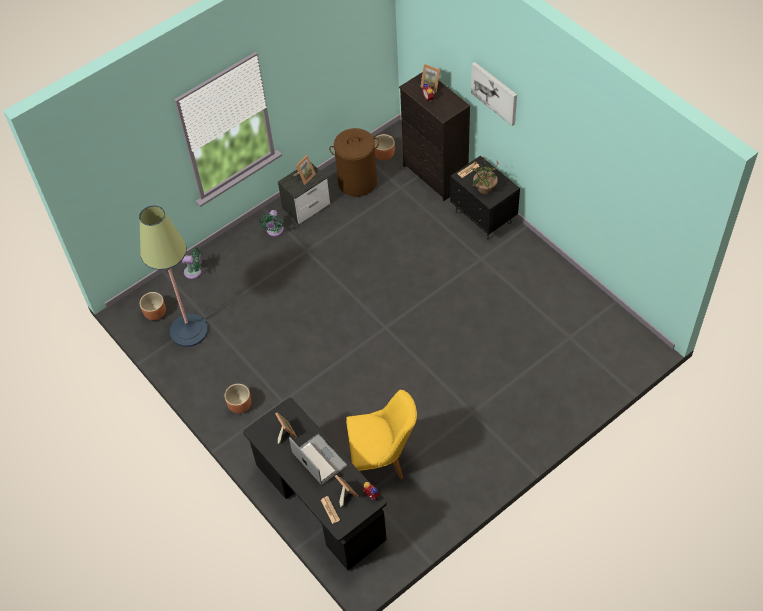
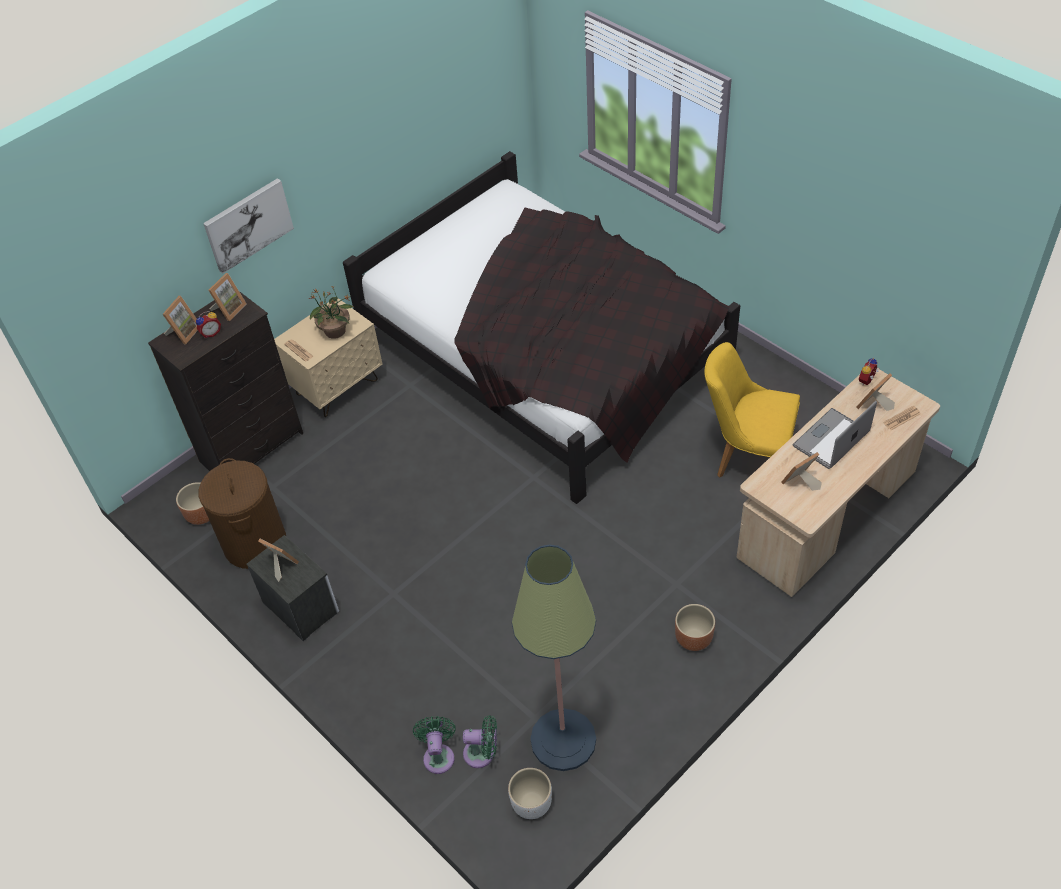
camera: 95 degrees left, 5 degrees down
brown planter [140,292,166,320] -> white planter [508,768,552,819]
black desk [243,398,387,570] -> beige desk [737,369,940,597]
green fan [259,210,284,236] -> green fan moved to [463,715,497,768]
yellow chair [346,390,417,479] -> yellow chair turned 60 degrees counterclockwise [704,342,800,478]
black nightstand [450,156,520,240] -> beige nightstand [274,298,382,417]
none -> picture frame [208,273,247,321]
none -> black bed [343,151,740,504]

